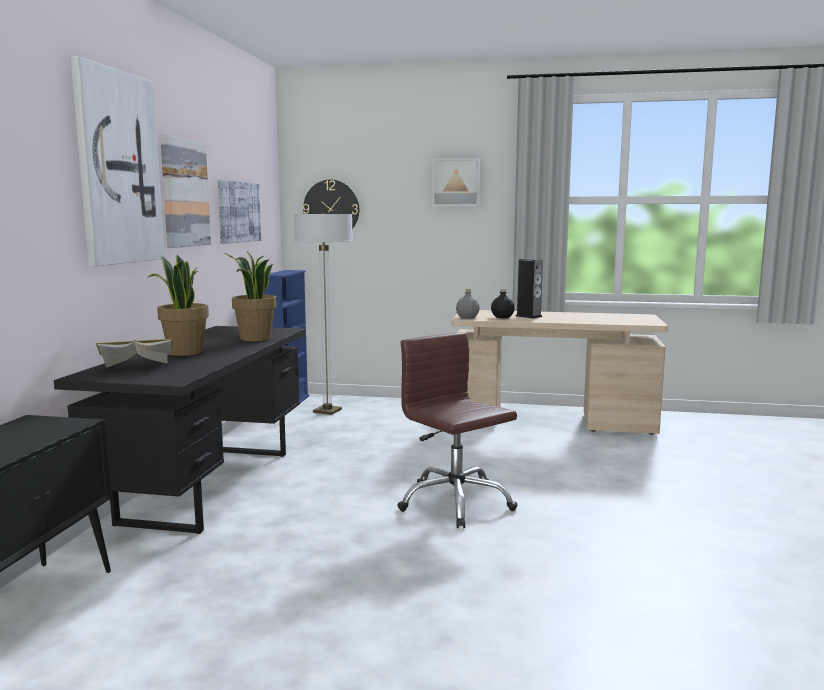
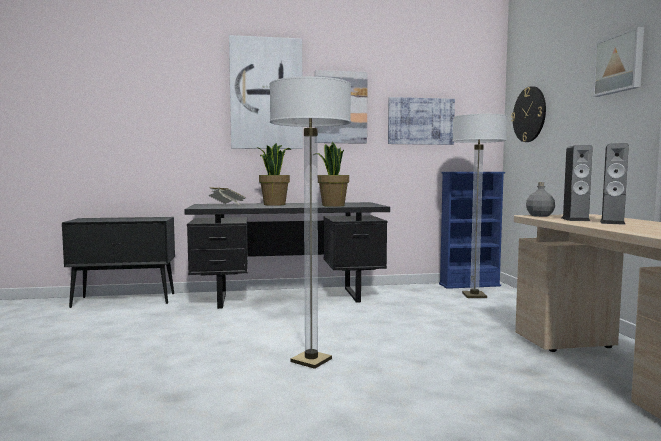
camera: 70 degrees right, 5 degrees down
brown office chair [397,332,518,528] -> floor lamp [269,76,351,369]
black bottle [491,288,515,318] -> speaker [562,145,593,221]

